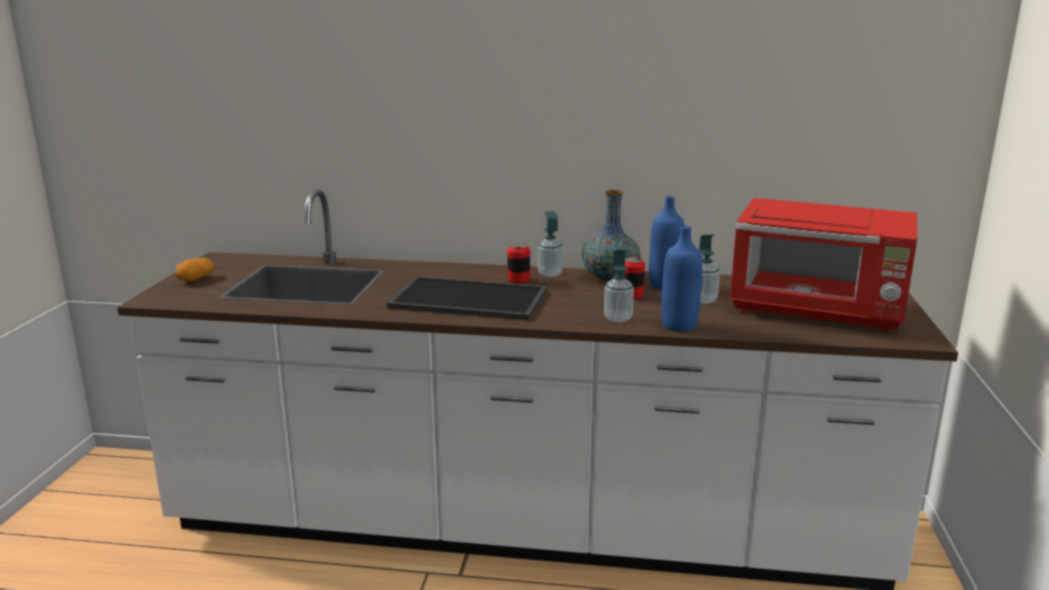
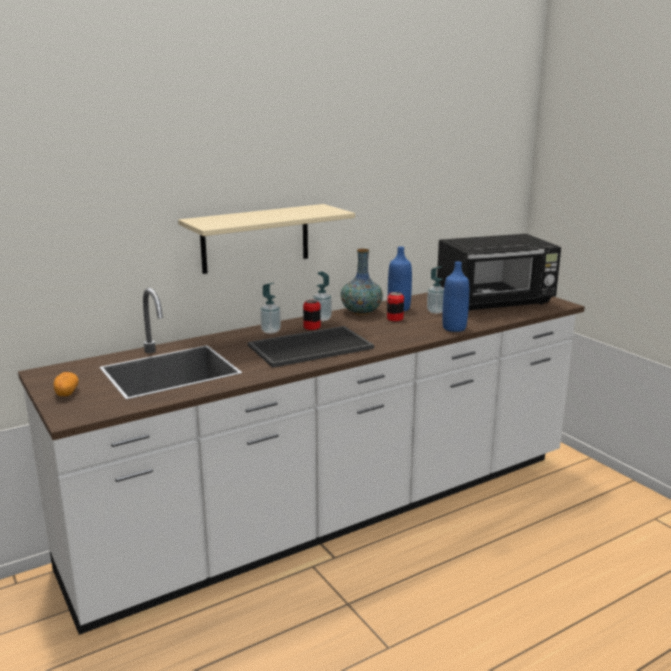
camera: 40 degrees left, 0 degrees up
soap dispenser [604,250,634,322] -> soap dispenser moved to [260,283,281,334]
red microwave [730,198,917,331] -> black microwave [437,234,561,310]
none -> beige shelf [178,204,355,274]

